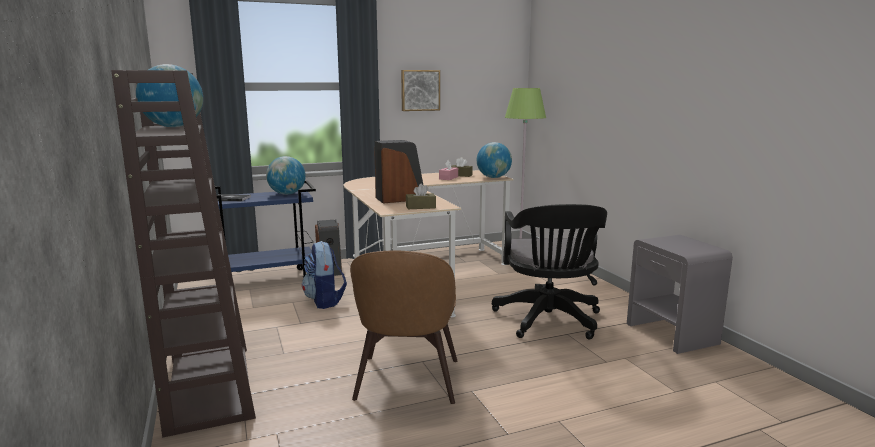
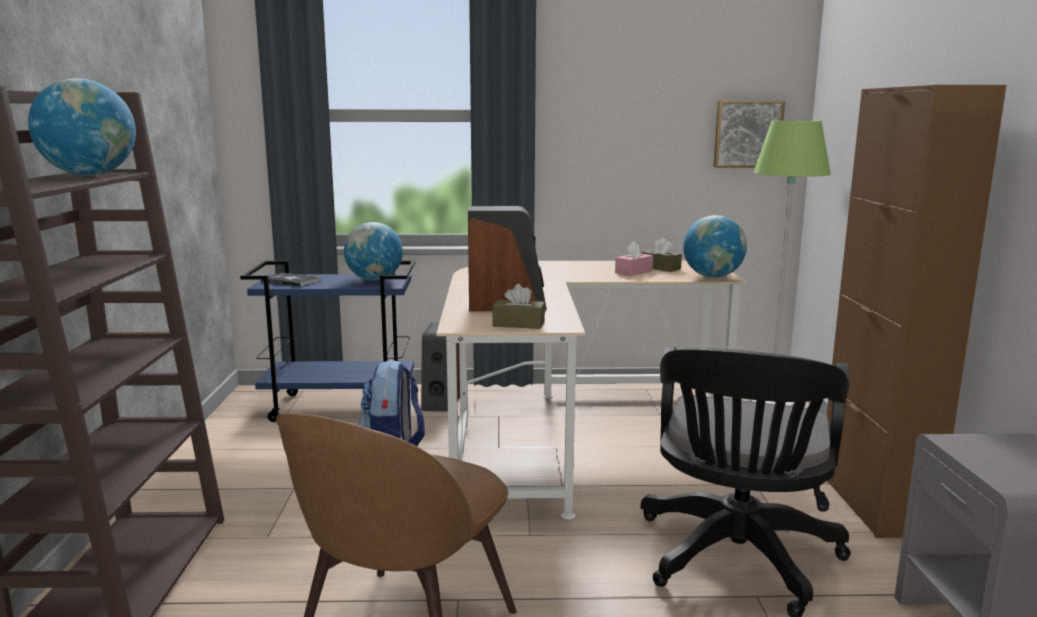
camera: 20 degrees right, 0 degrees up
picture [401,70,440,111] -> picture moved to [713,101,785,167]
none -> brown cabinet [827,85,1006,538]

